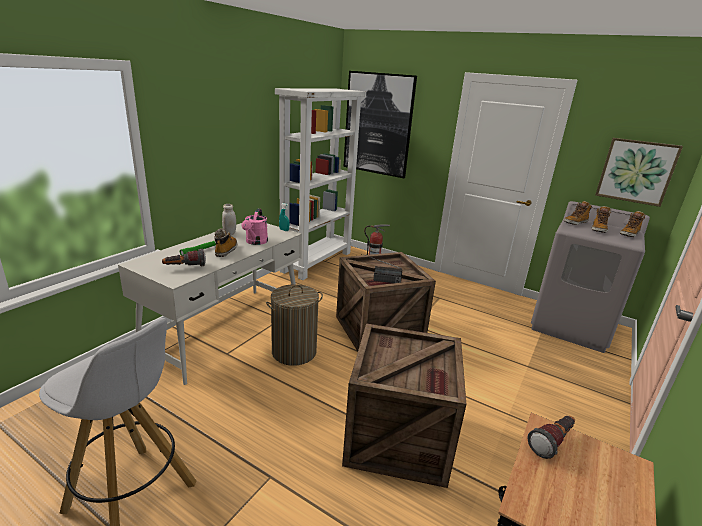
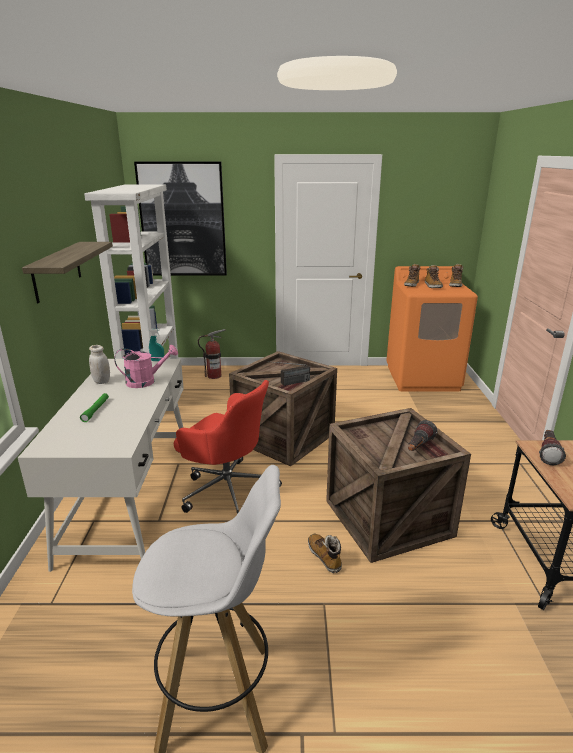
camera: 30 degrees left, 0 degrees up
flashlight [162,249,206,266] -> flashlight moved to [408,420,437,451]
boot [214,228,237,257] -> boot moved to [308,533,342,573]
pink watering can [241,209,268,245] -> pink watering can turned 75 degrees counterclockwise [114,345,178,388]
laundry basket [266,284,323,366] -> red office chair [174,380,282,514]
grey washing machine [531,201,650,353] -> orange washing machine [386,266,478,391]
picture [595,138,683,207] -> none
none -> shelf [22,242,113,304]

